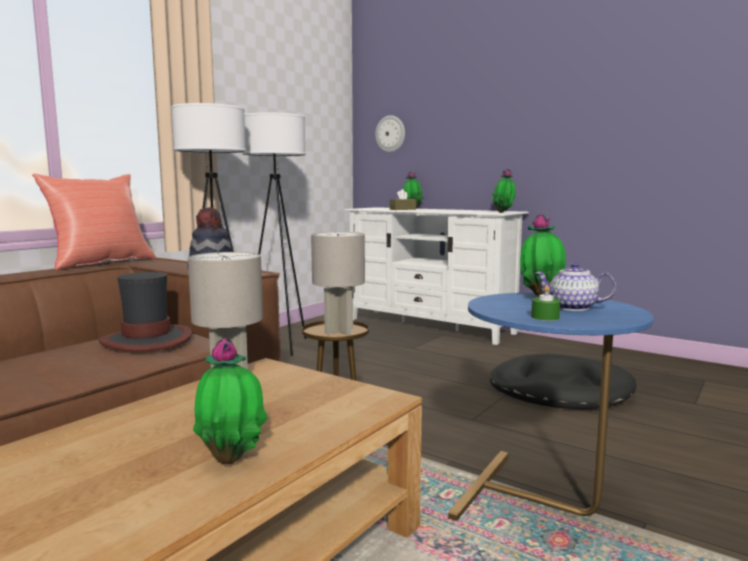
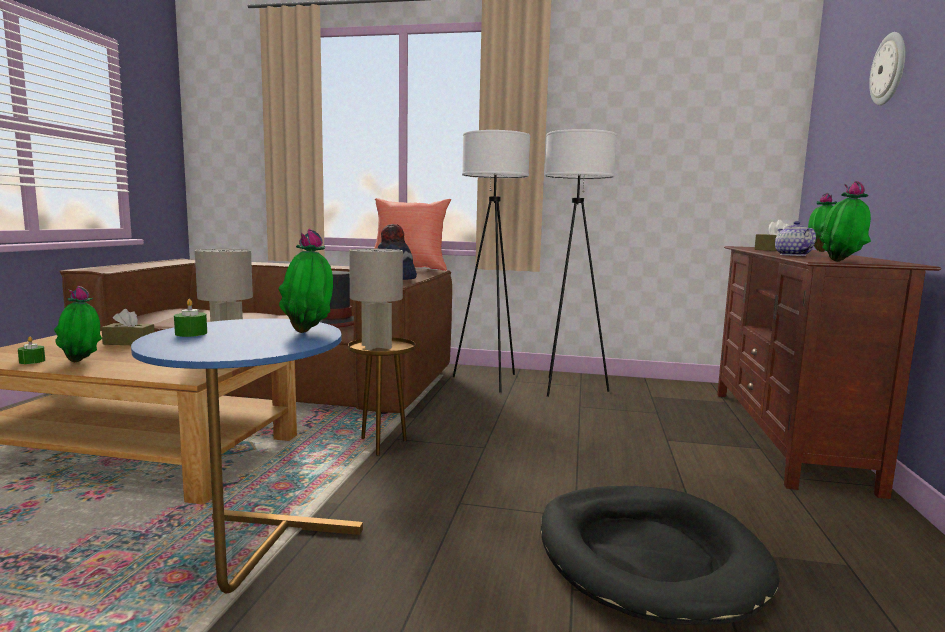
camera: 65 degrees right, 0 degrees up
white tv stand [344,207,529,345] -> brown tv stand [717,246,941,499]
wall clock [375,115,405,152] -> wall clock moved to [869,32,905,105]
teapot [535,263,616,311] -> teapot moved to [775,221,816,256]
none -> green candle [18,337,45,364]
none -> brown tissue box [101,309,155,345]

